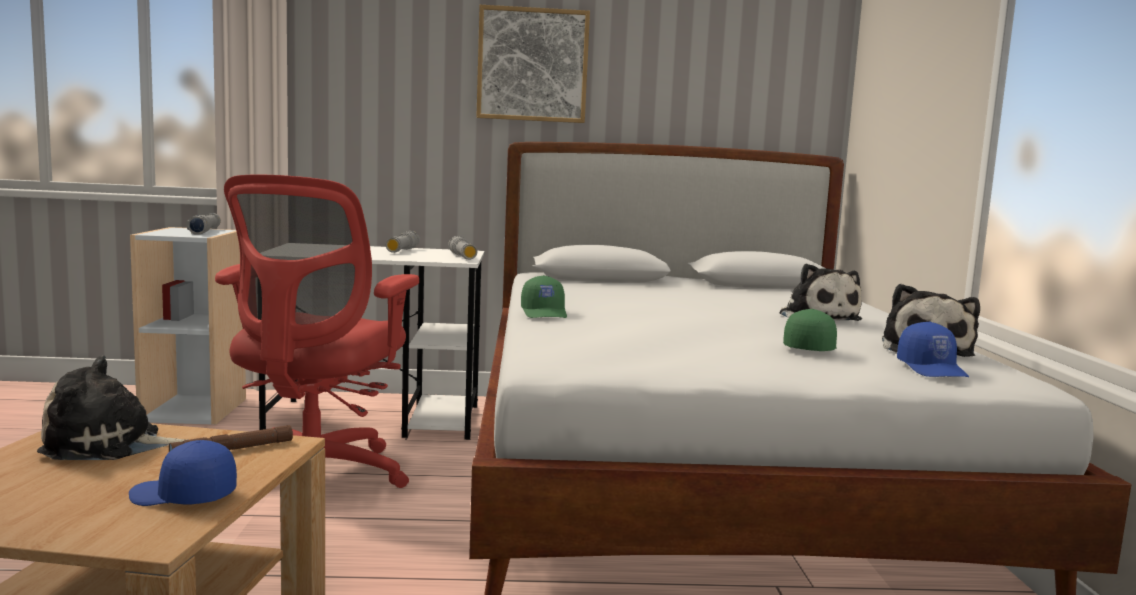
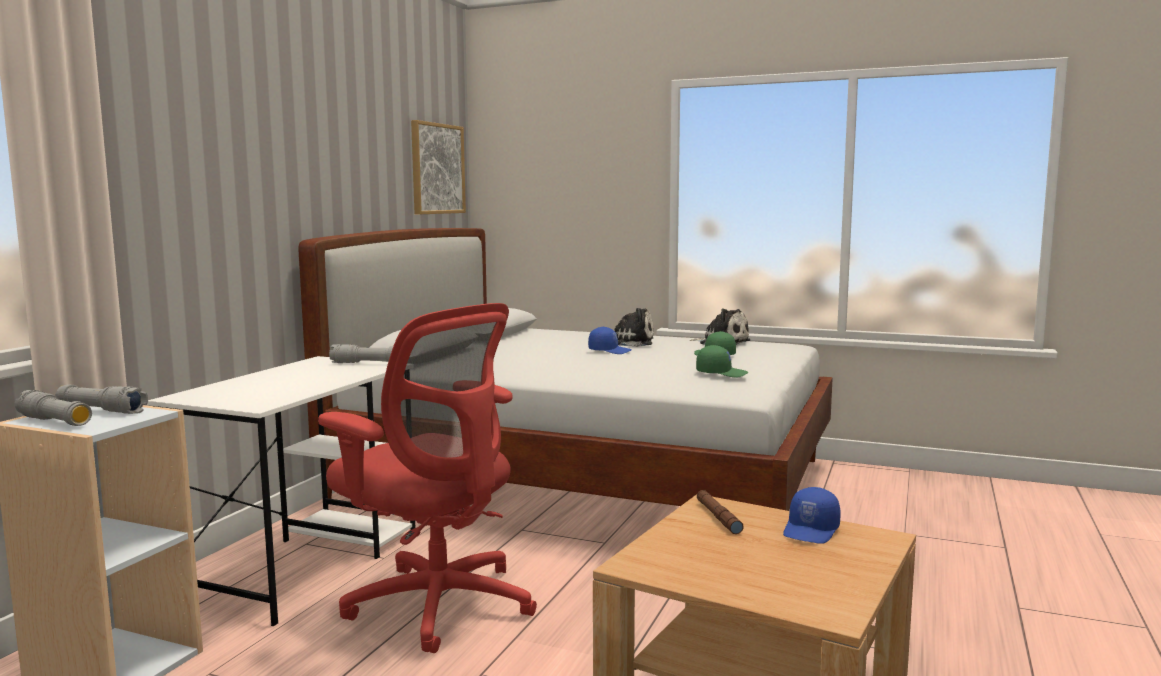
camera: 65 degrees left, 0 degrees up
plush toy [37,355,189,460] -> none
grey flashlight [386,231,420,253] -> grey flashlight moved to [15,390,92,426]
picture [476,5,590,123] -> picture moved to [411,120,466,214]
green cap [521,275,567,318] -> green cap moved to [696,345,748,377]
blue cap [897,322,969,377] -> blue cap moved to [588,327,632,354]

